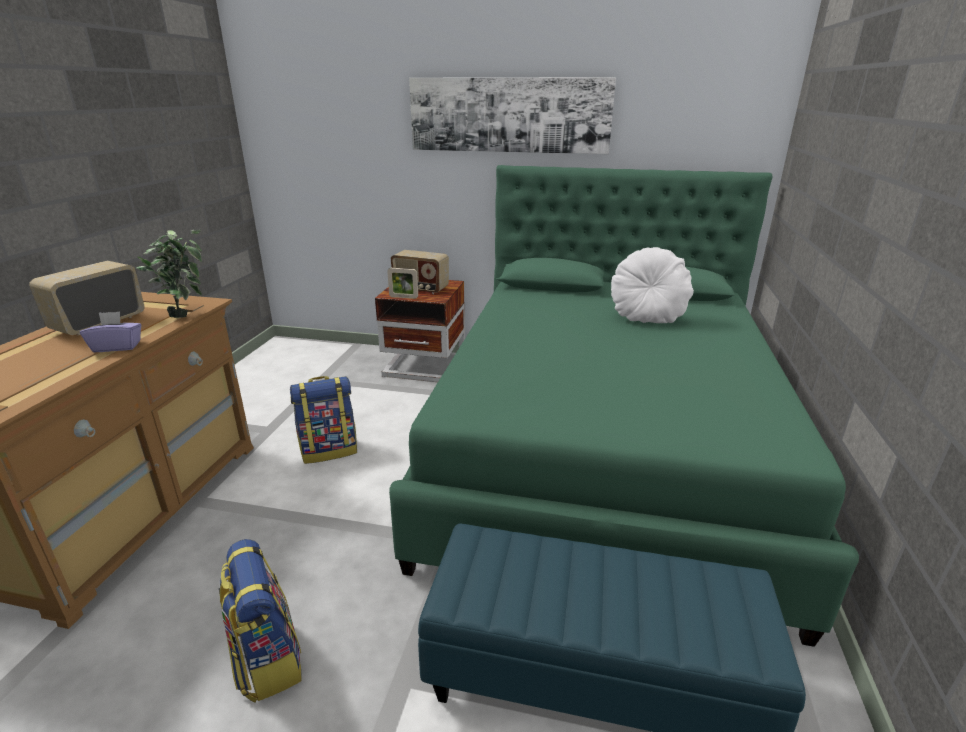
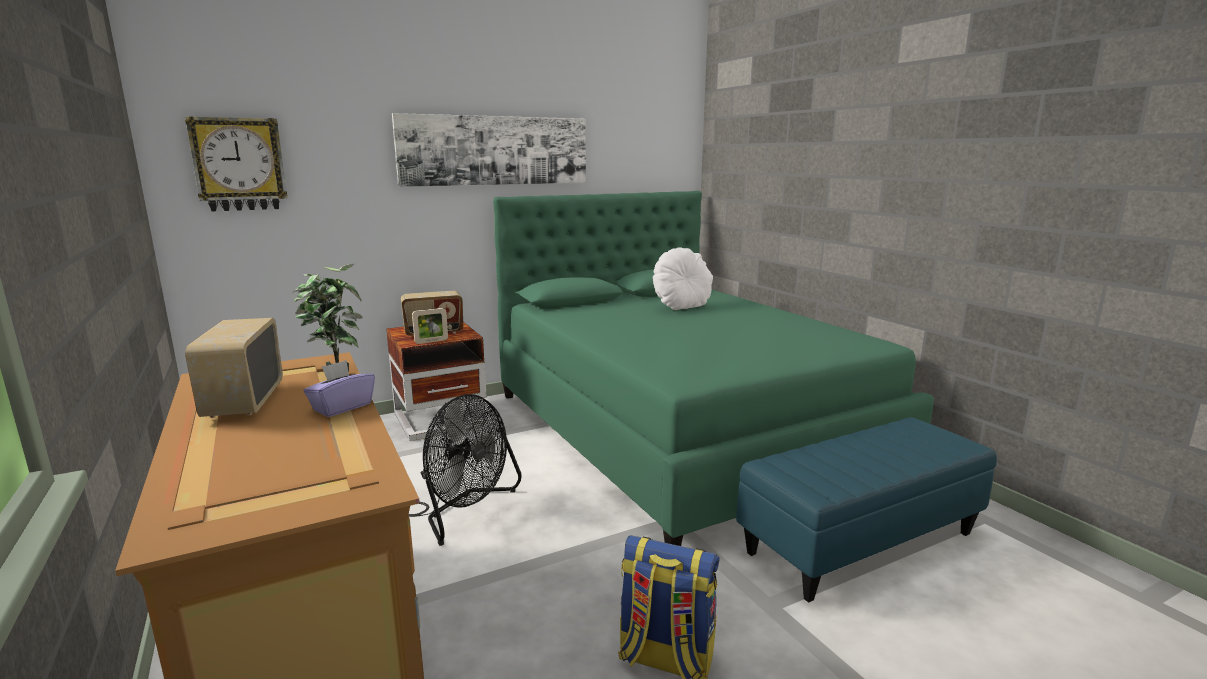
camera: 40 degrees left, 10 degrees down
backpack [290,376,357,464] -> black fan [408,394,522,546]
none -> wall clock [185,116,287,211]

